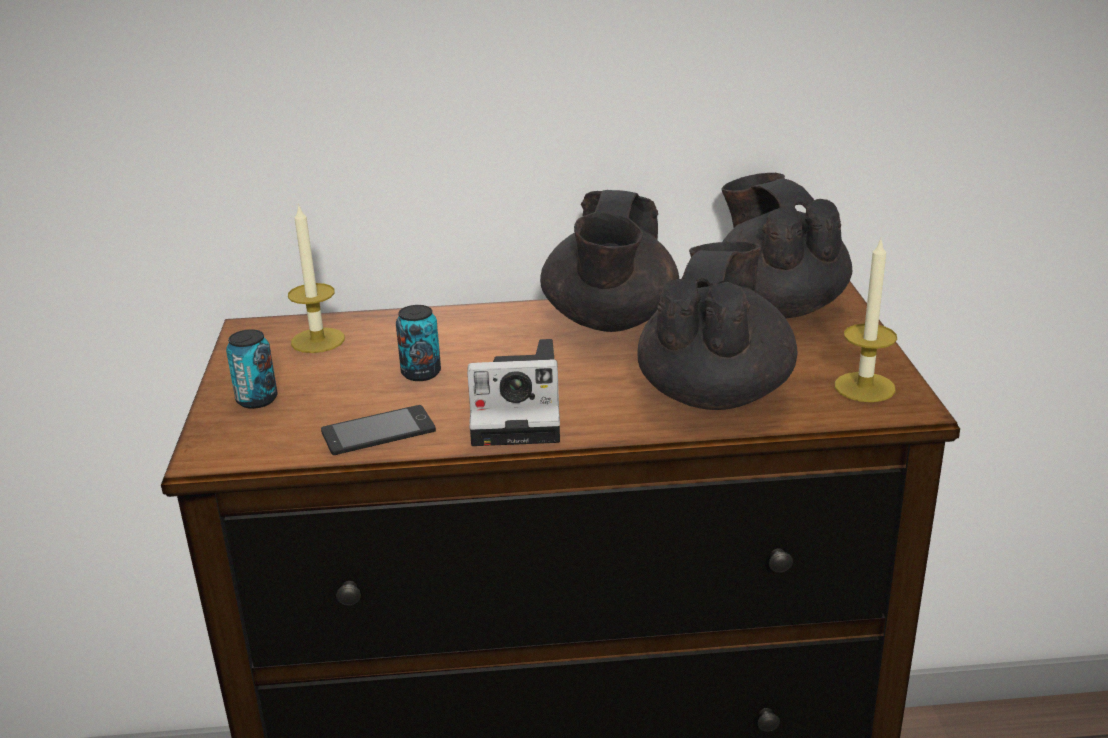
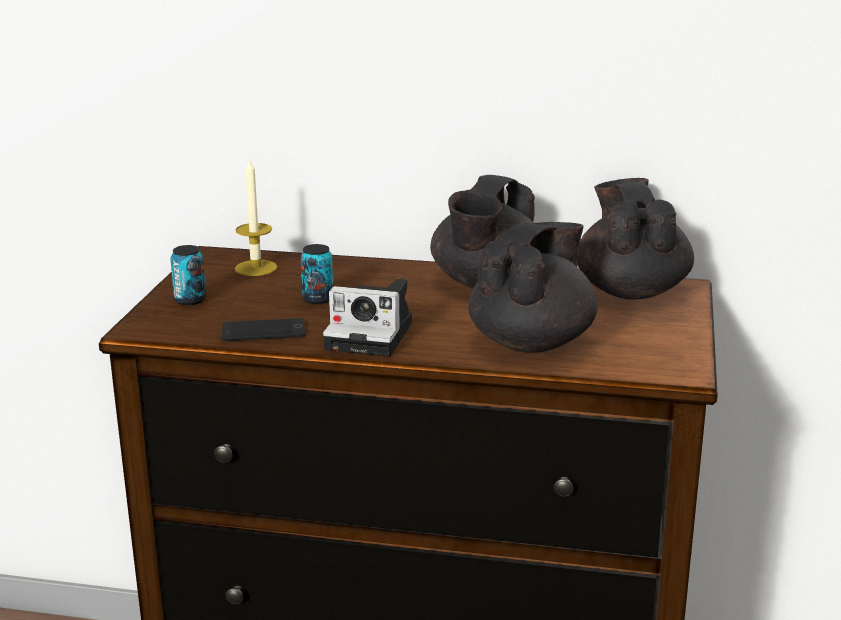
camera: 15 degrees right, 5 degrees down
candle [835,239,897,402] -> none

